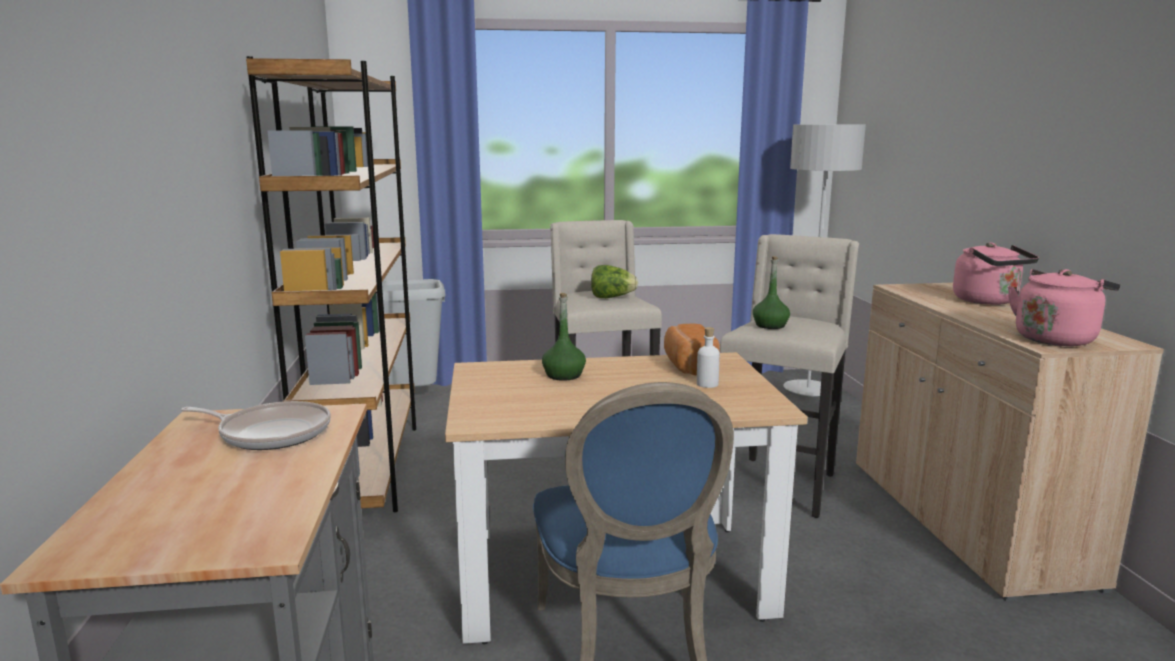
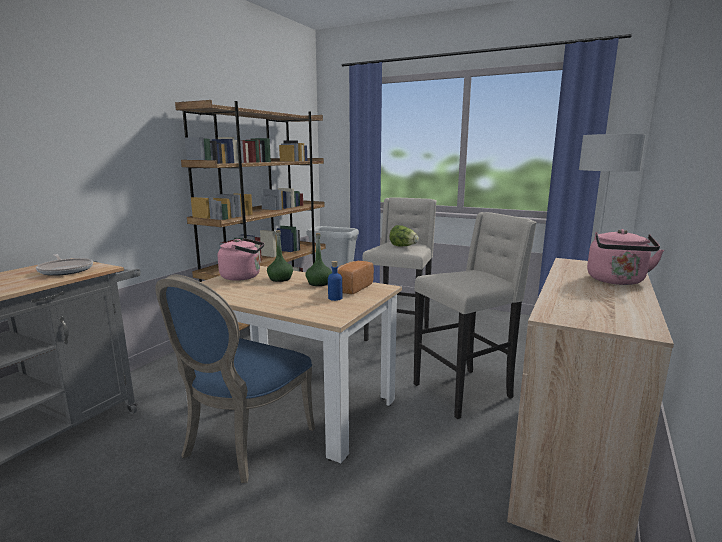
camera: 35 degrees right, 0 degrees up
white bottle [697,327,720,388] -> blue bottle [328,261,343,301]
green bottle [753,256,790,329] -> green bottle moved to [305,233,332,286]
pink kettle [1008,269,1120,346] -> pink kettle moved to [218,238,264,281]

